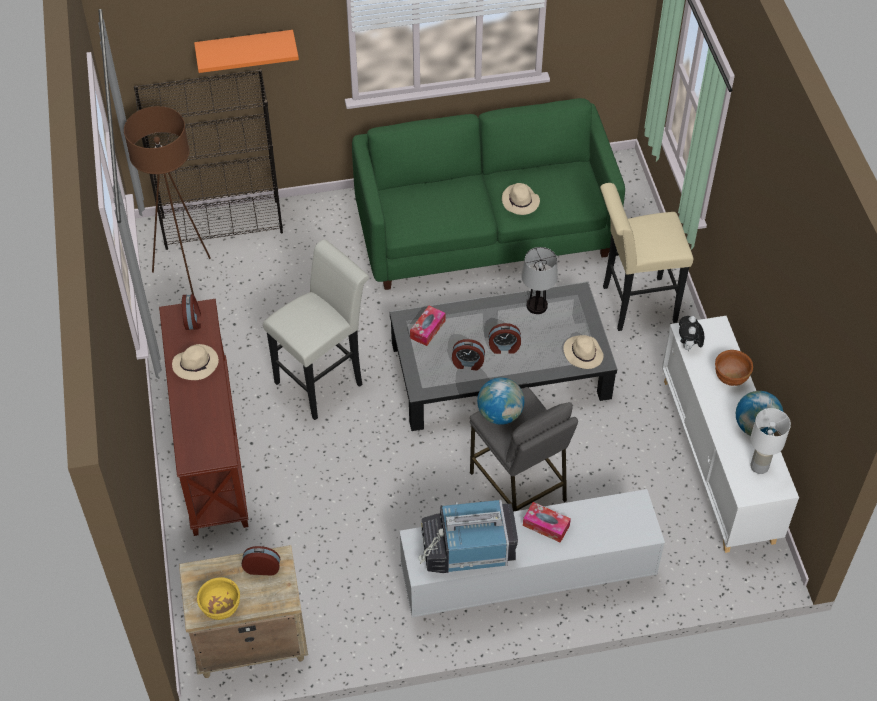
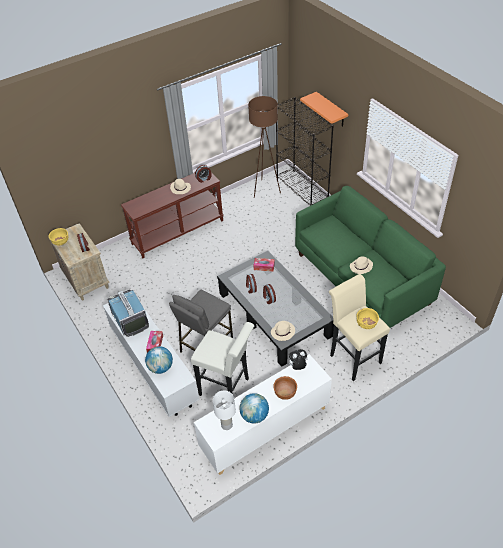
camera: 70 degrees right, 5 degrees down
white stool [263,239,369,420] -> white stool moved to [191,322,254,396]
globe [477,378,524,425] -> globe moved to [145,346,173,374]
table lamp [521,247,558,314] -> none
none -> yellow bowl [356,308,379,329]

